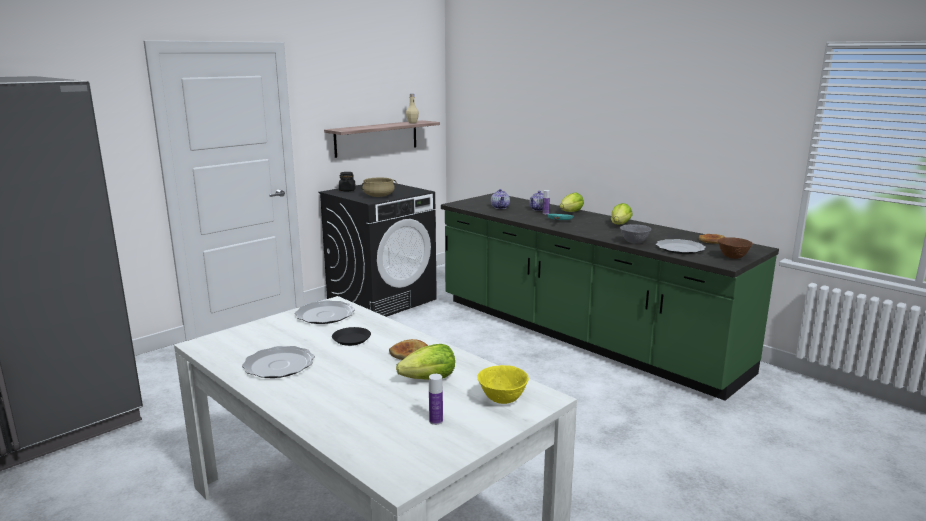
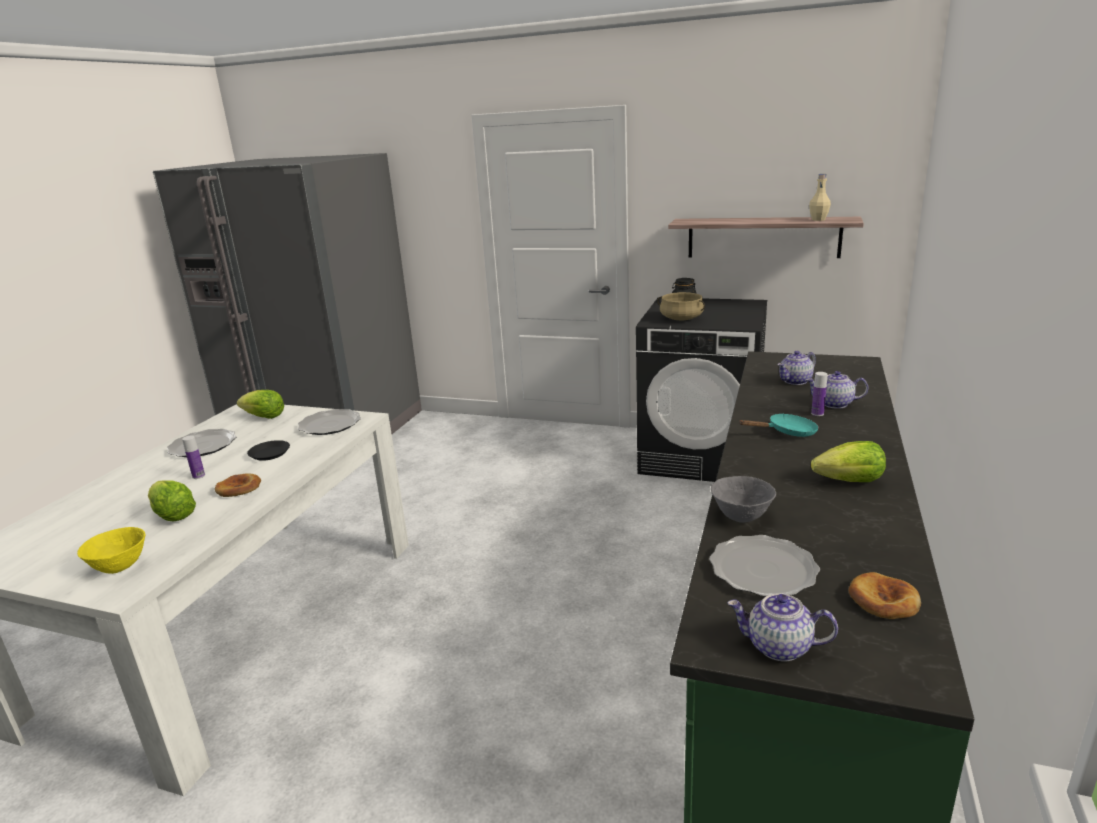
camera: 65 degrees right, 5 degrees up
bottle [429,374,443,425] -> bottle moved to [182,435,205,479]
lettuce [560,193,584,212] -> lettuce moved to [237,390,284,419]
brown bowl [718,237,753,259] -> teapot [727,593,838,662]

